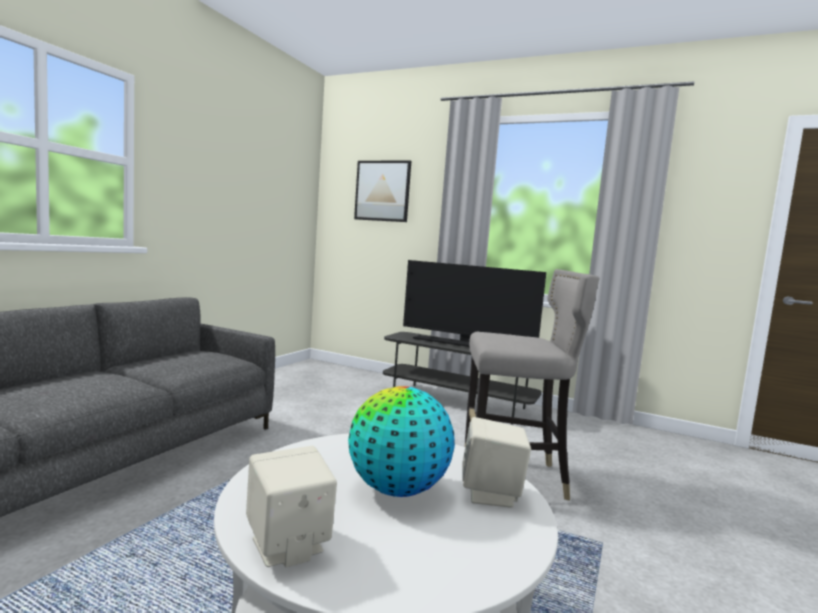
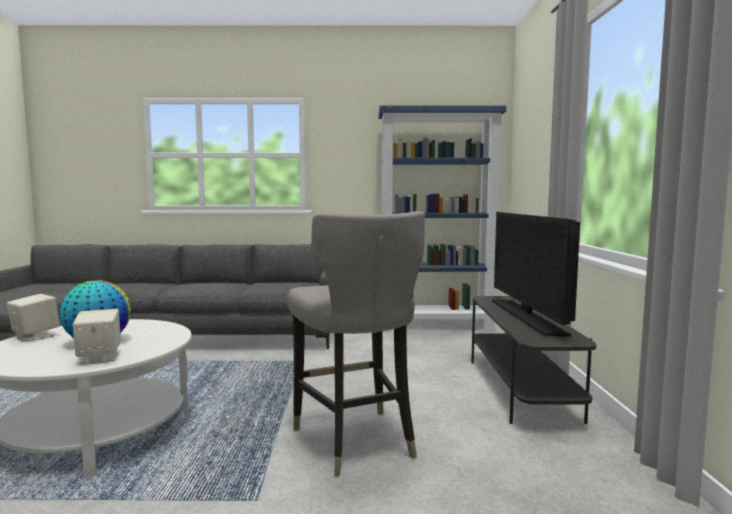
camera: 65 degrees right, 0 degrees up
picture [354,160,411,222] -> none
none -> blue bookcase [378,105,506,331]

